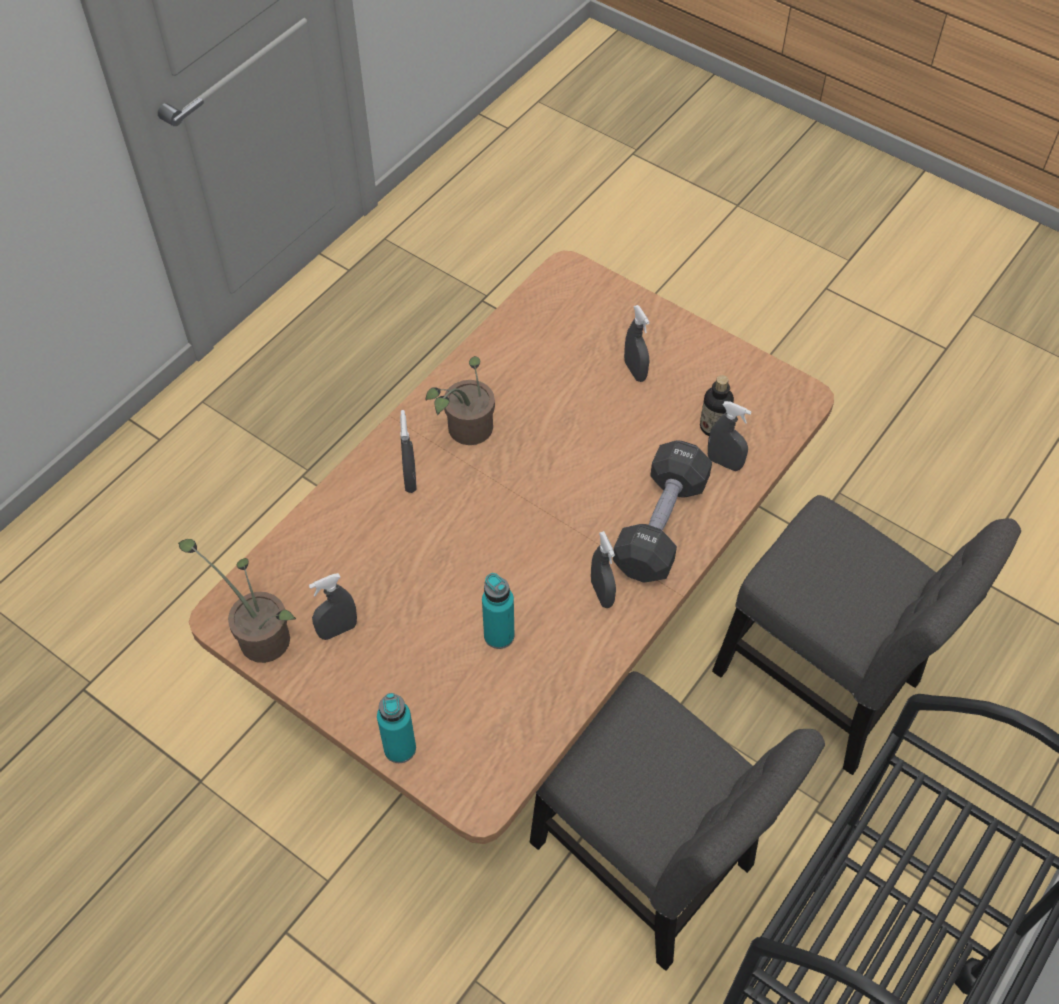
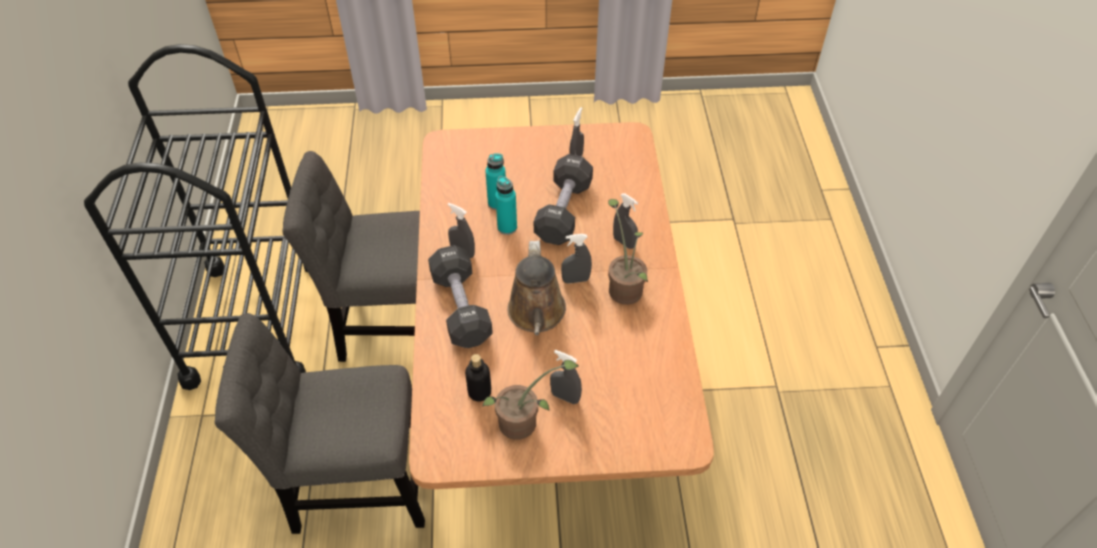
camera: 140 degrees right, 5 degrees down
potted plant [178,539,296,663] -> potted plant moved to [483,360,579,440]
turquoise bottle [377,693,416,763] -> turquoise bottle moved to [495,176,517,235]
grey spray bottle [708,401,752,471] -> grey spray bottle moved to [561,234,592,284]
none -> brown watering can [507,241,566,335]
none -> black dumbbell [534,154,593,245]

